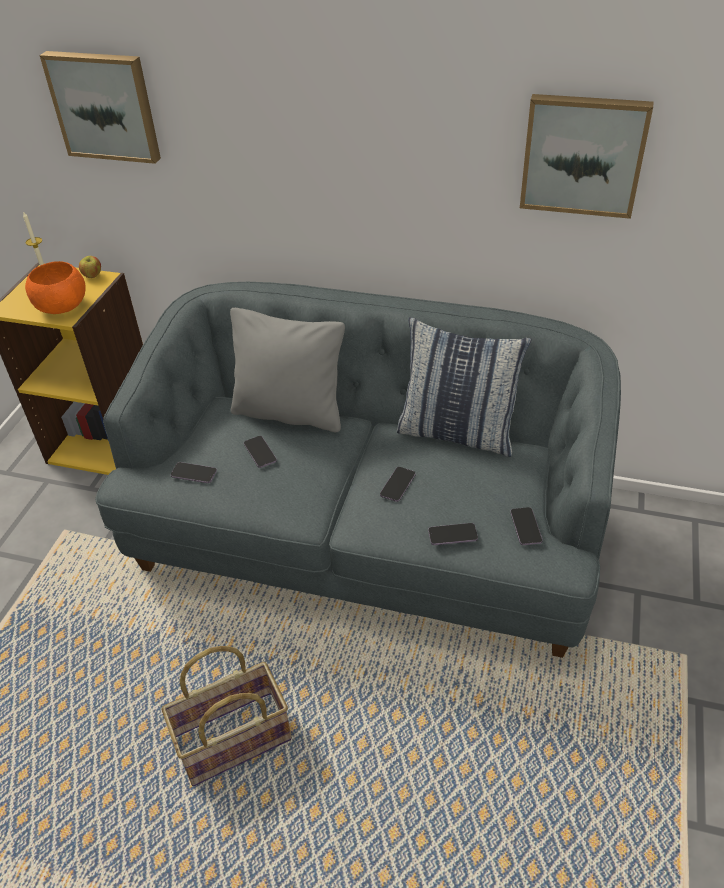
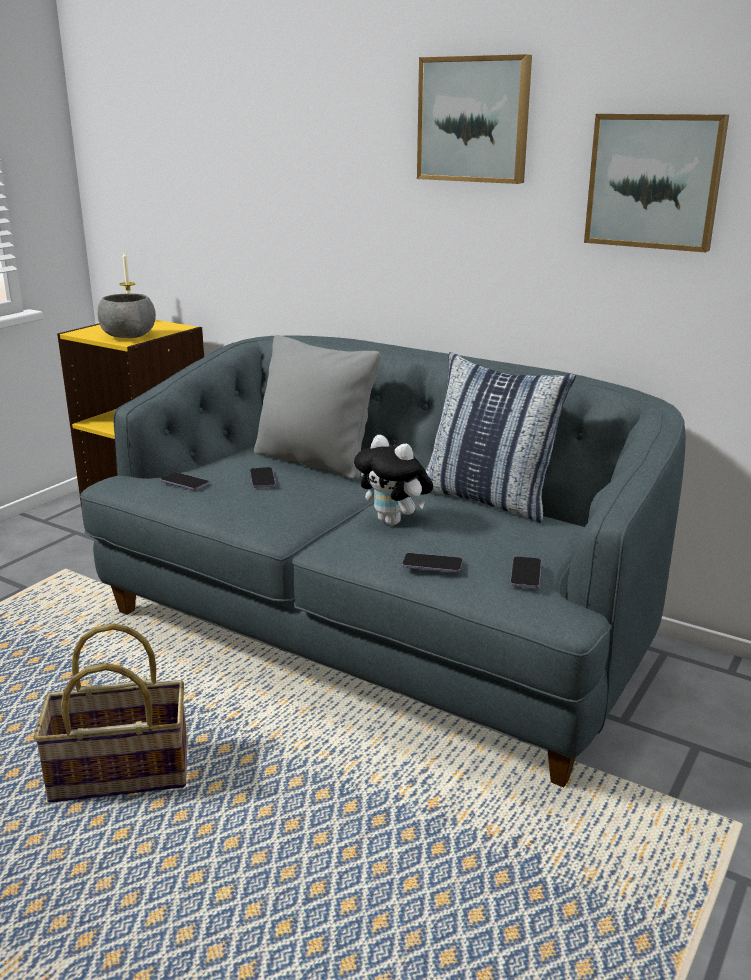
camera: 15 degrees right, 20 degrees down
orange bowl [25,261,86,314] -> grey bowl [98,293,156,338]
picture [40,51,161,164] -> picture moved to [417,54,532,184]
apple [79,256,101,278] -> none
phone [380,467,416,502] -> plush toy [354,435,433,525]

